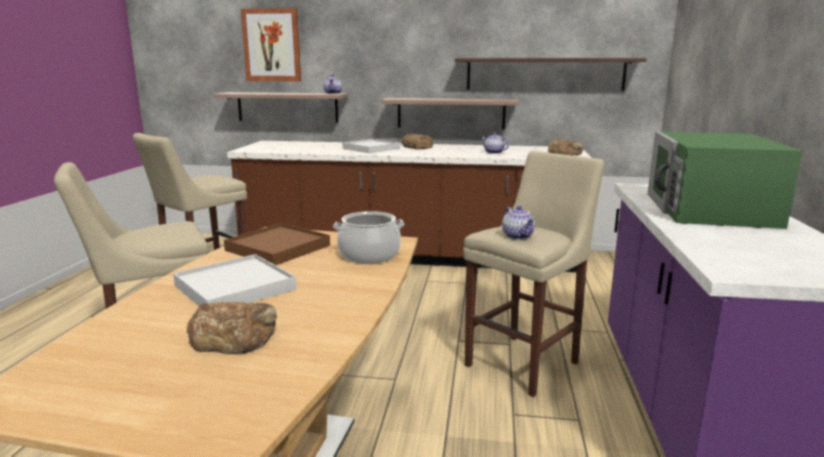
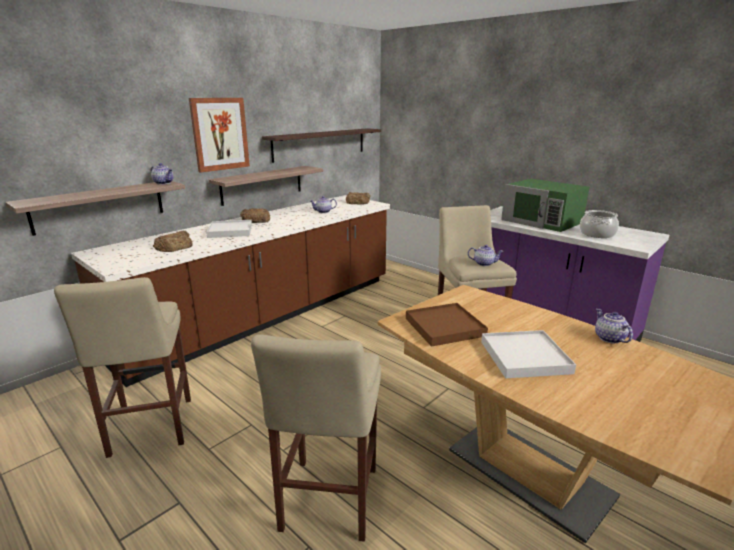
camera: 55 degrees left, 5 degrees up
bread [187,302,277,355] -> bread moved to [153,231,193,252]
picture [241,8,301,81] -> picture moved to [189,98,250,173]
cooking pot [333,211,404,264] -> cooking pot moved to [580,210,619,238]
none -> teapot [595,309,633,343]

